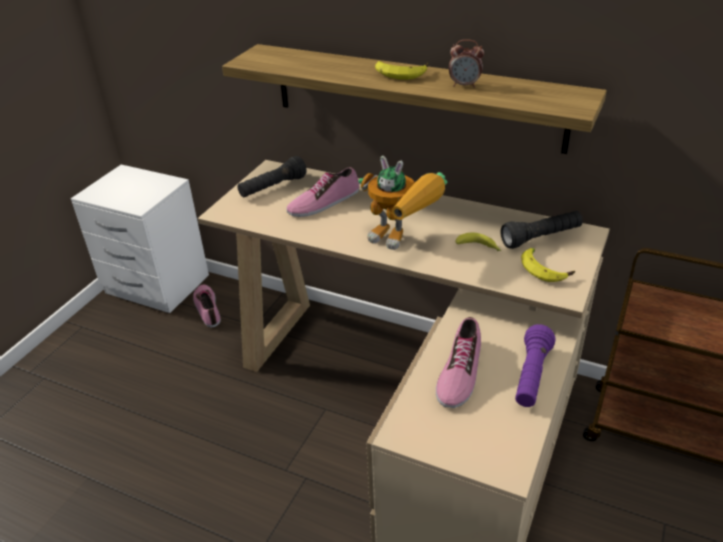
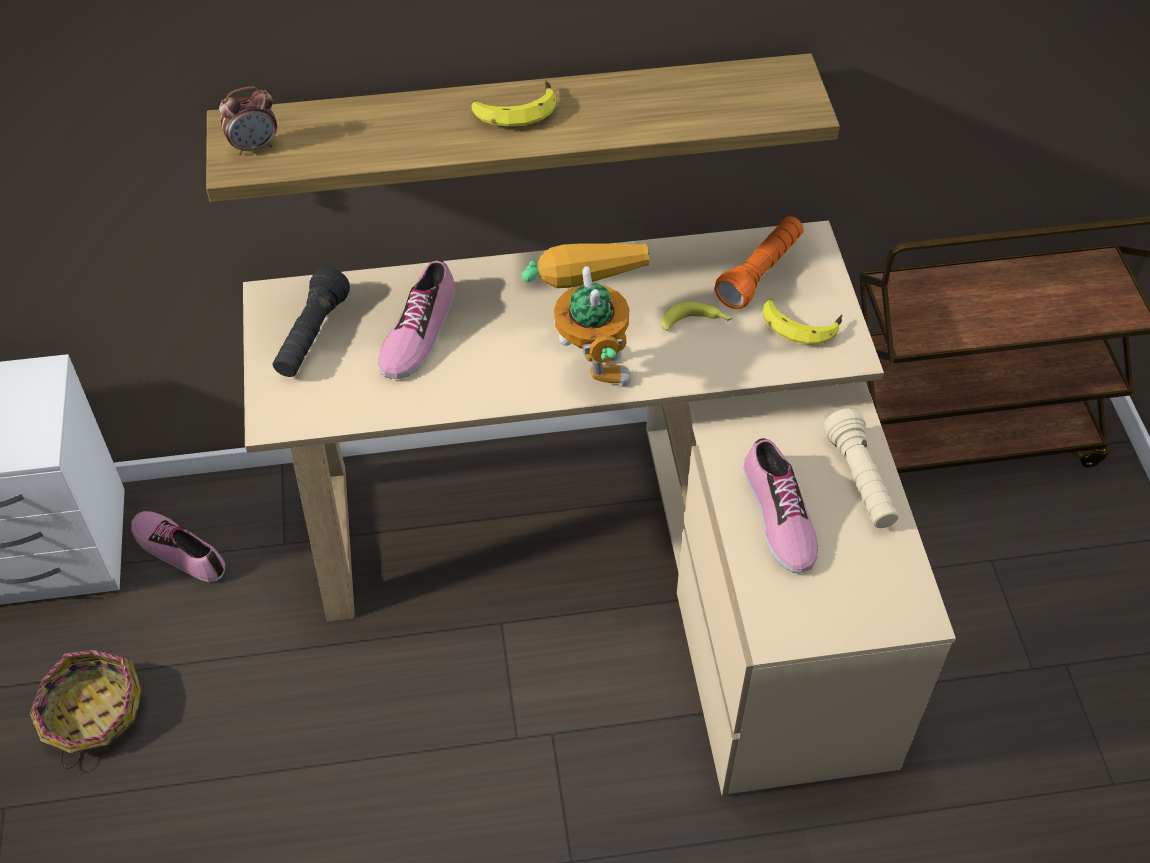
camera: 35 degrees left, 15 degrees up
toy robot [358,156,447,250] -> toy robot turned 105 degrees counterclockwise [522,243,649,387]
alarm clock [449,39,484,88] -> alarm clock moved to [219,87,277,156]
black flashlight [501,211,583,249] -> orange flashlight [715,216,804,309]
purple flashlight [515,324,555,407] -> beige flashlight [824,408,899,528]
none -> basket [30,650,142,769]

